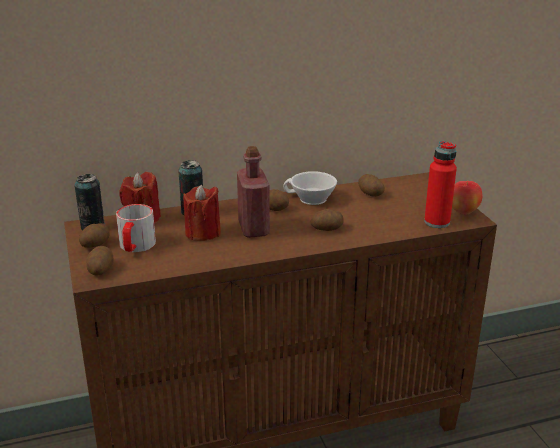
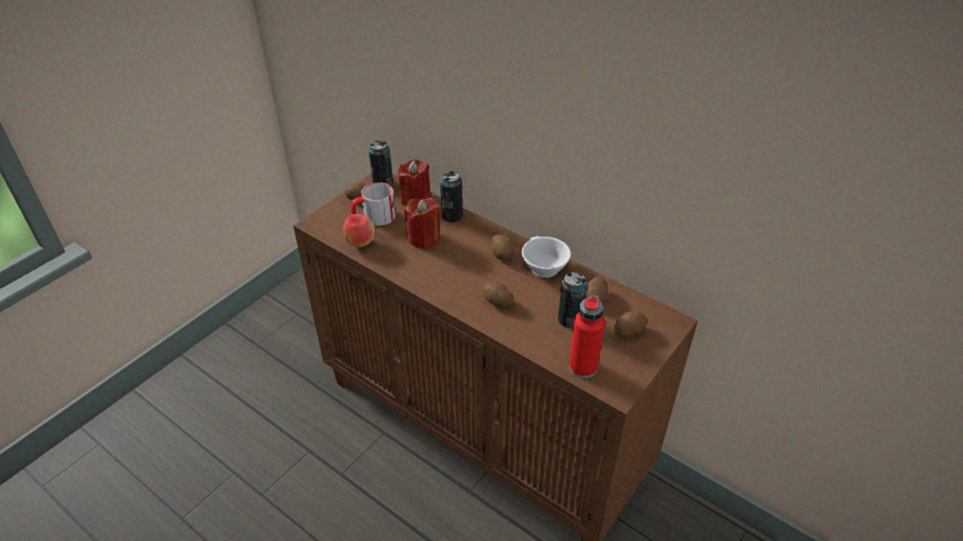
camera: 55 degrees right, 15 degrees up
potato [86,246,113,276] -> potato moved to [614,311,647,337]
red bottle [237,146,270,238] -> none
apple [452,181,483,214] -> apple moved to [343,214,375,247]
none -> can [558,272,587,328]

